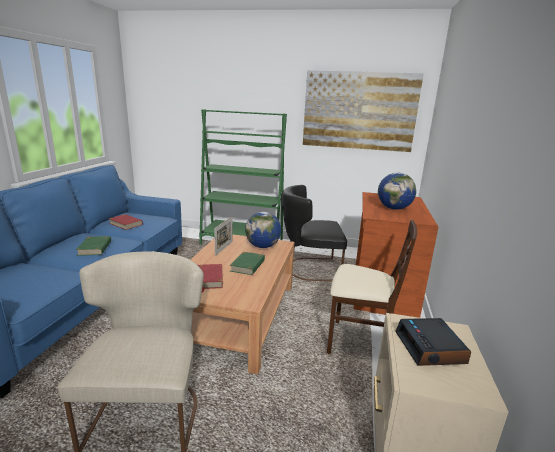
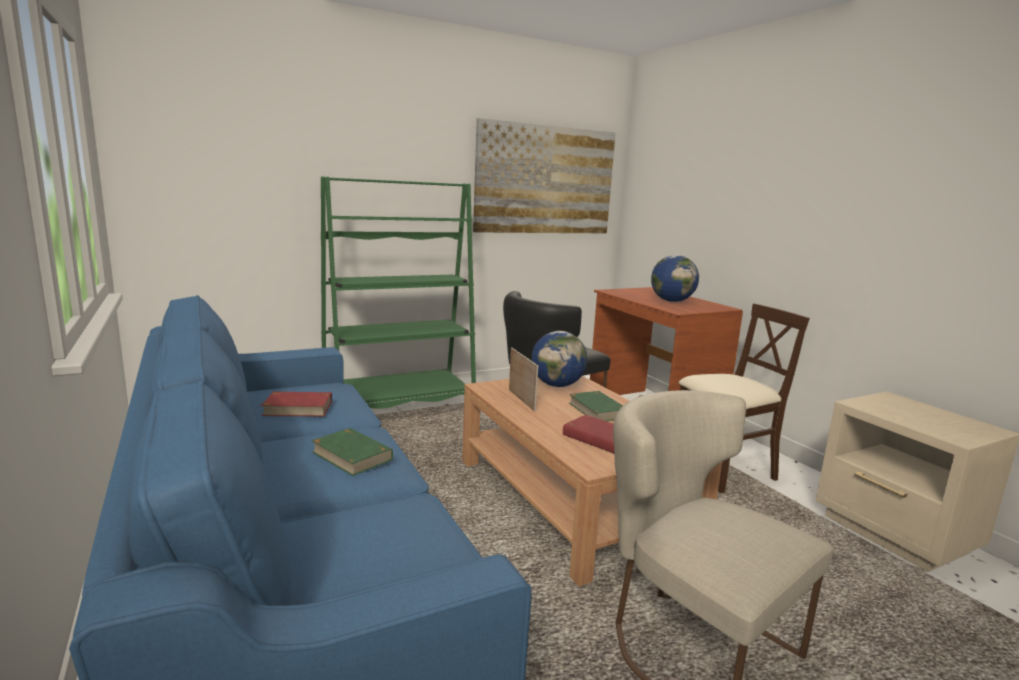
camera: 40 degrees left, 5 degrees down
alarm clock [395,318,471,366] -> none

